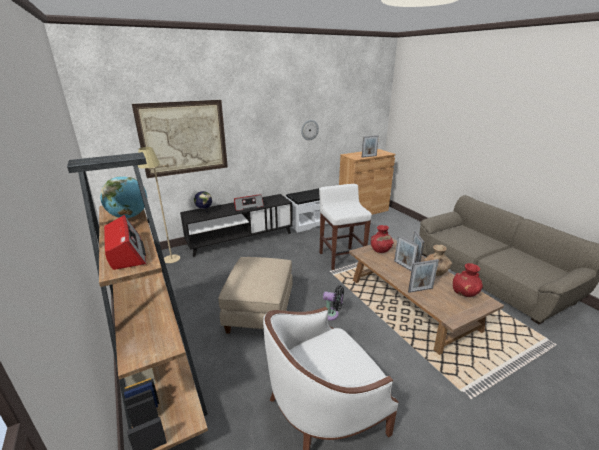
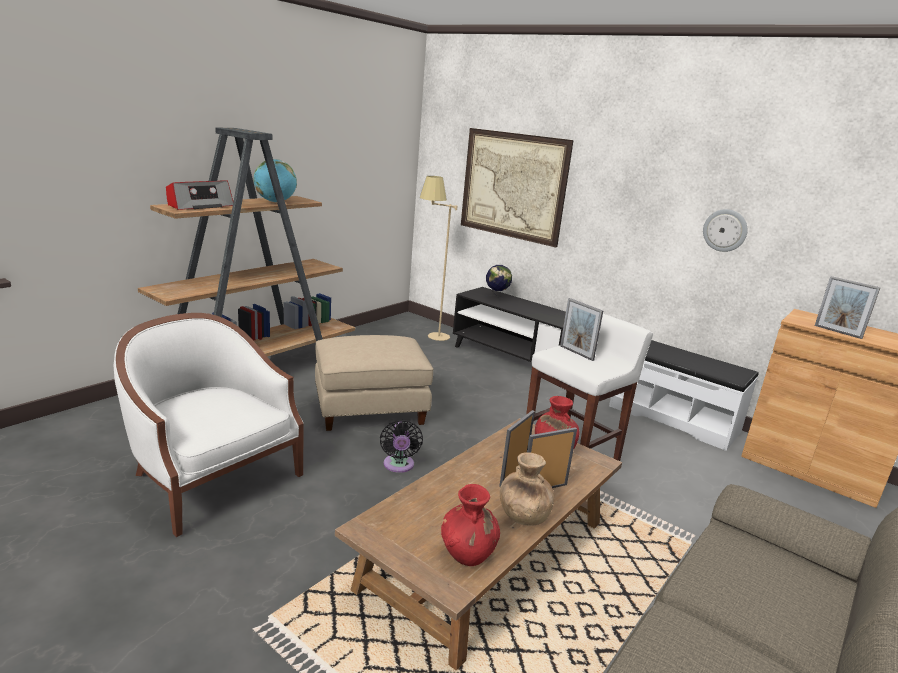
camera: 65 degrees right, 5 degrees down
radio [234,194,264,211] -> none
picture frame [408,259,439,293] -> picture frame moved to [560,298,603,361]

